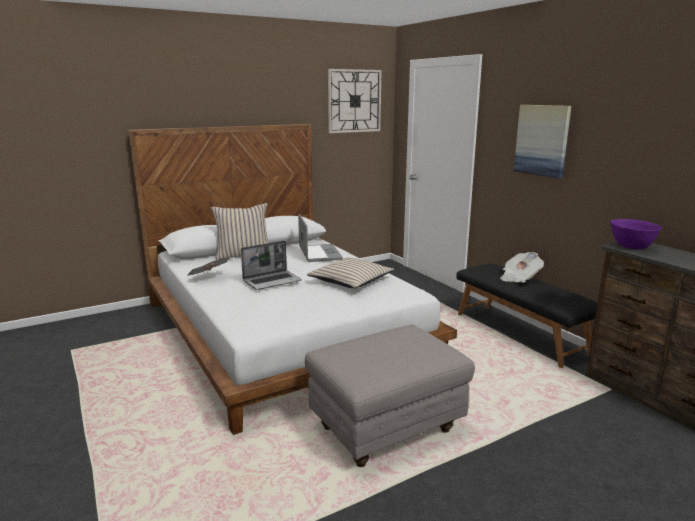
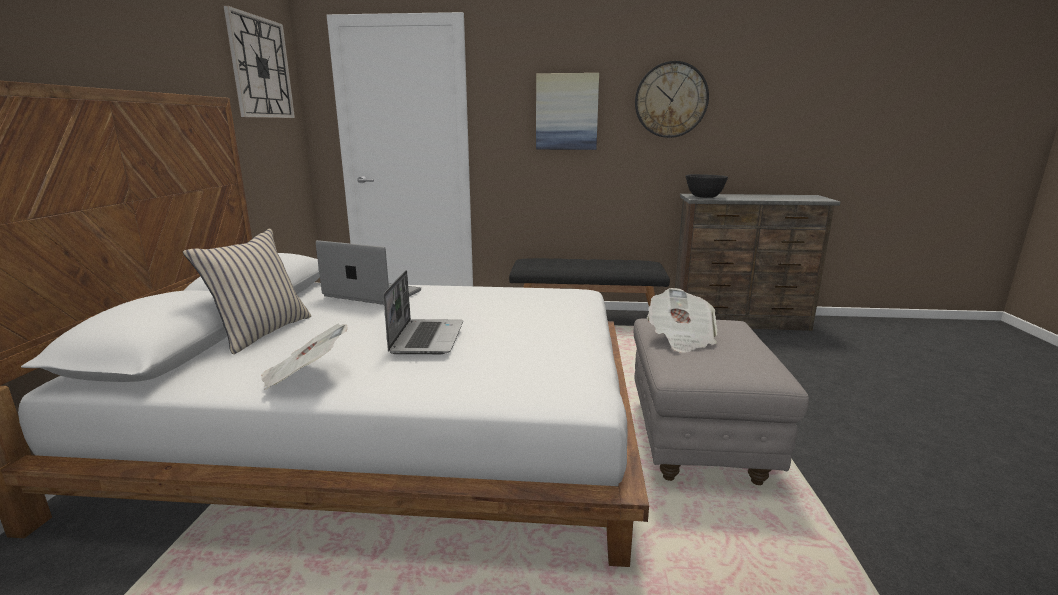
camera: 55 degrees left, 0 degrees up
beige pillow [307,258,394,288] -> none
newspaper [500,252,544,283] -> newspaper moved to [647,288,717,353]
purple bowl [610,219,661,249] -> black bowl [686,174,728,198]
none -> wall clock [635,61,709,138]

